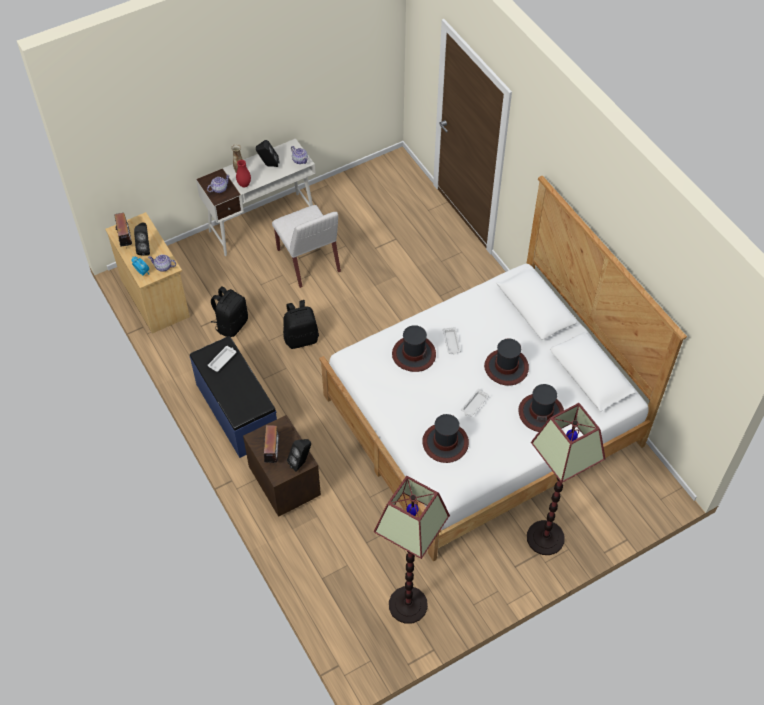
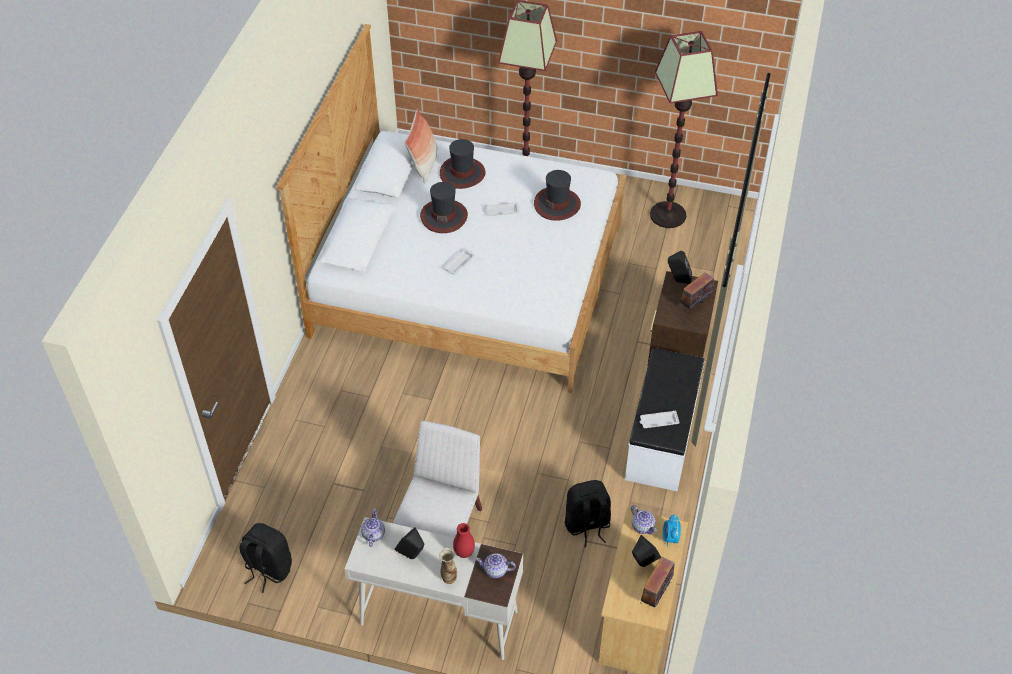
camera: 135 degrees left, 5 degrees down
blue bench [190,336,277,458] -> white bench [625,348,704,491]
black backpack [283,300,319,349] -> black backpack moved to [239,523,292,593]
hat [392,325,436,372] -> none
none -> pillow [405,109,437,183]

